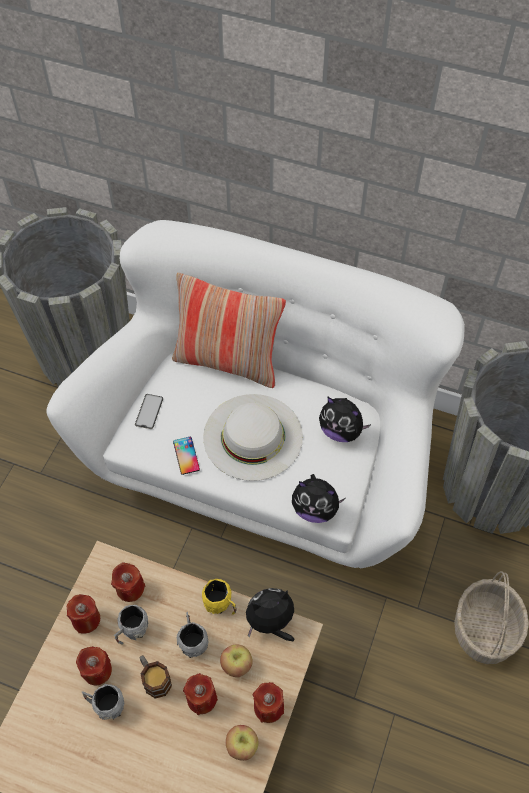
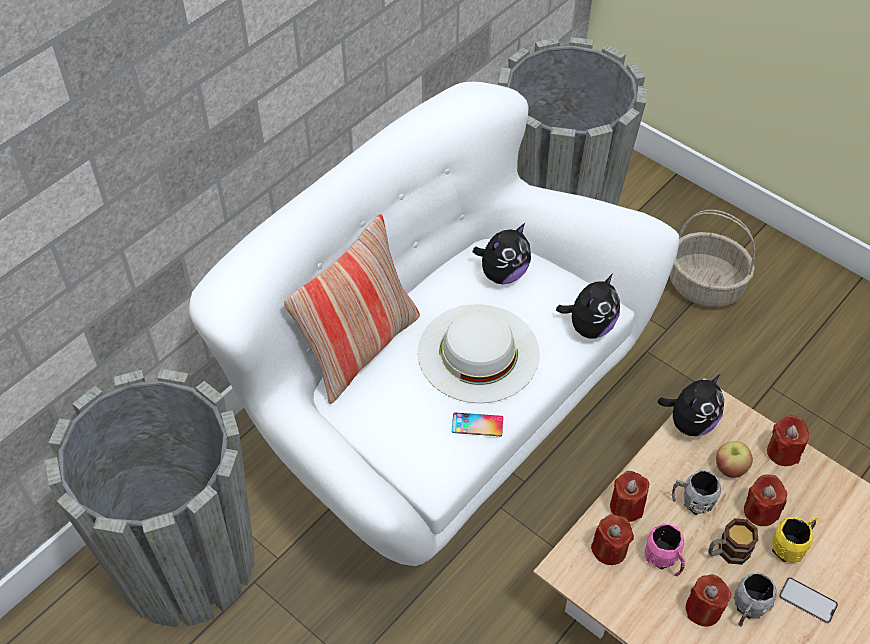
camera: 70 degrees left, 5 degrees down
red candle [67,594,100,634] -> red candle moved to [610,471,650,522]
grey mug [114,605,148,645] -> pink mug [644,523,686,576]
phone [135,394,163,429] -> phone moved to [779,577,838,624]
yellow mug [202,579,236,615] -> yellow mug moved to [772,516,819,563]
apple [226,725,259,761] -> none
plush toy [246,588,294,641] -> plush toy turned 135 degrees counterclockwise [658,374,724,436]

